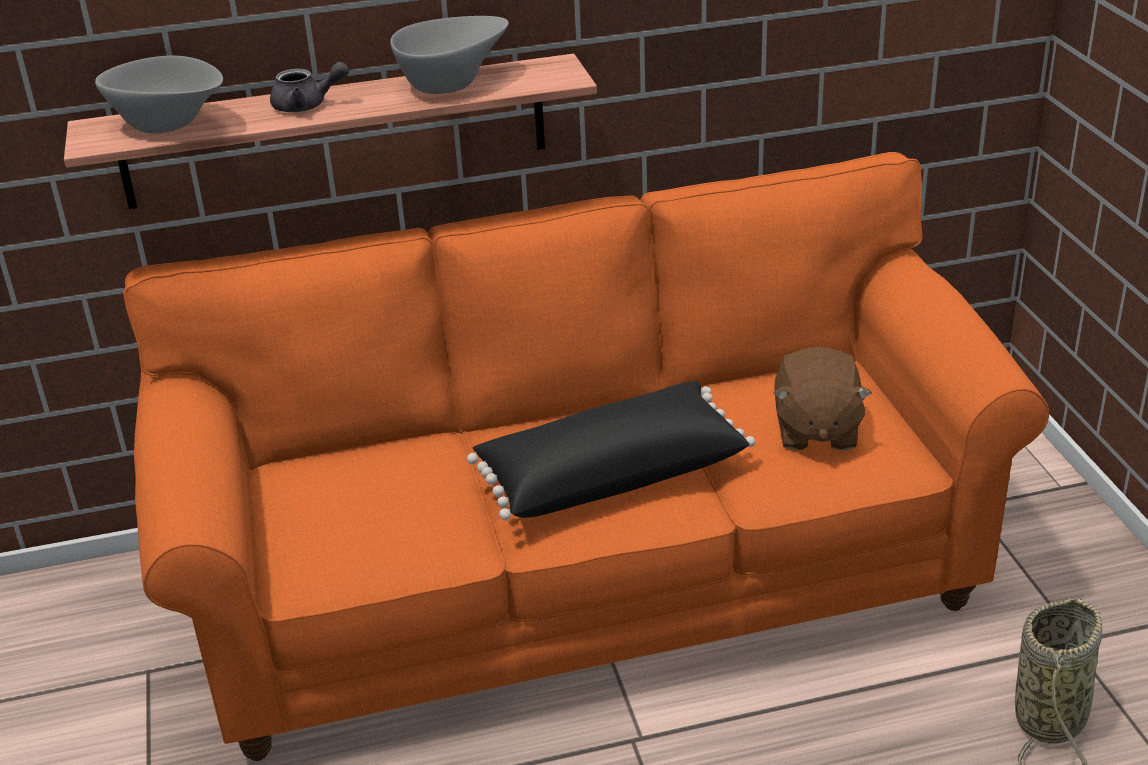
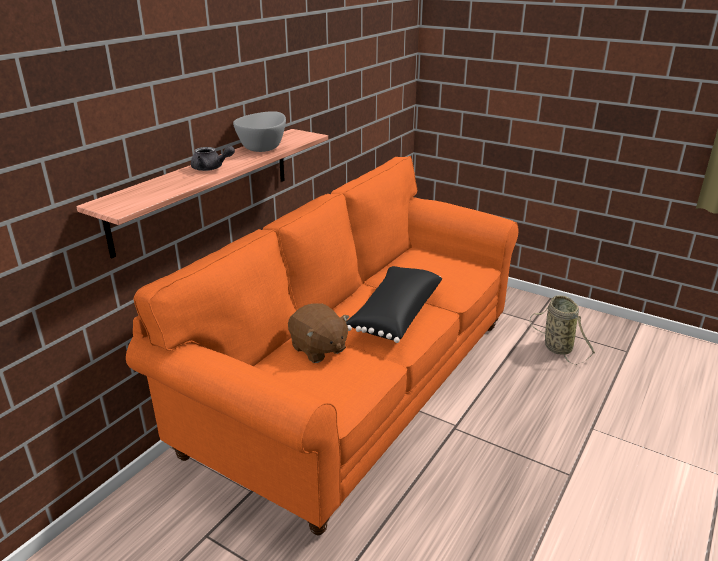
camera: 45 degrees left, 5 degrees down
grey bowl [95,56,223,134] -> none
grey teapot [270,62,349,112] -> grey teapot turned 60 degrees clockwise [191,146,235,171]
brown plush toy [774,347,872,450] -> brown plush toy moved to [288,303,350,363]

